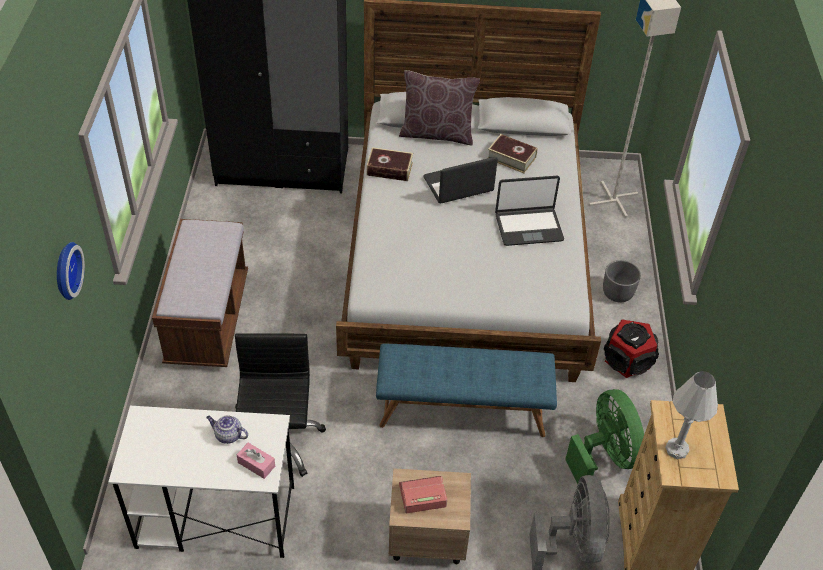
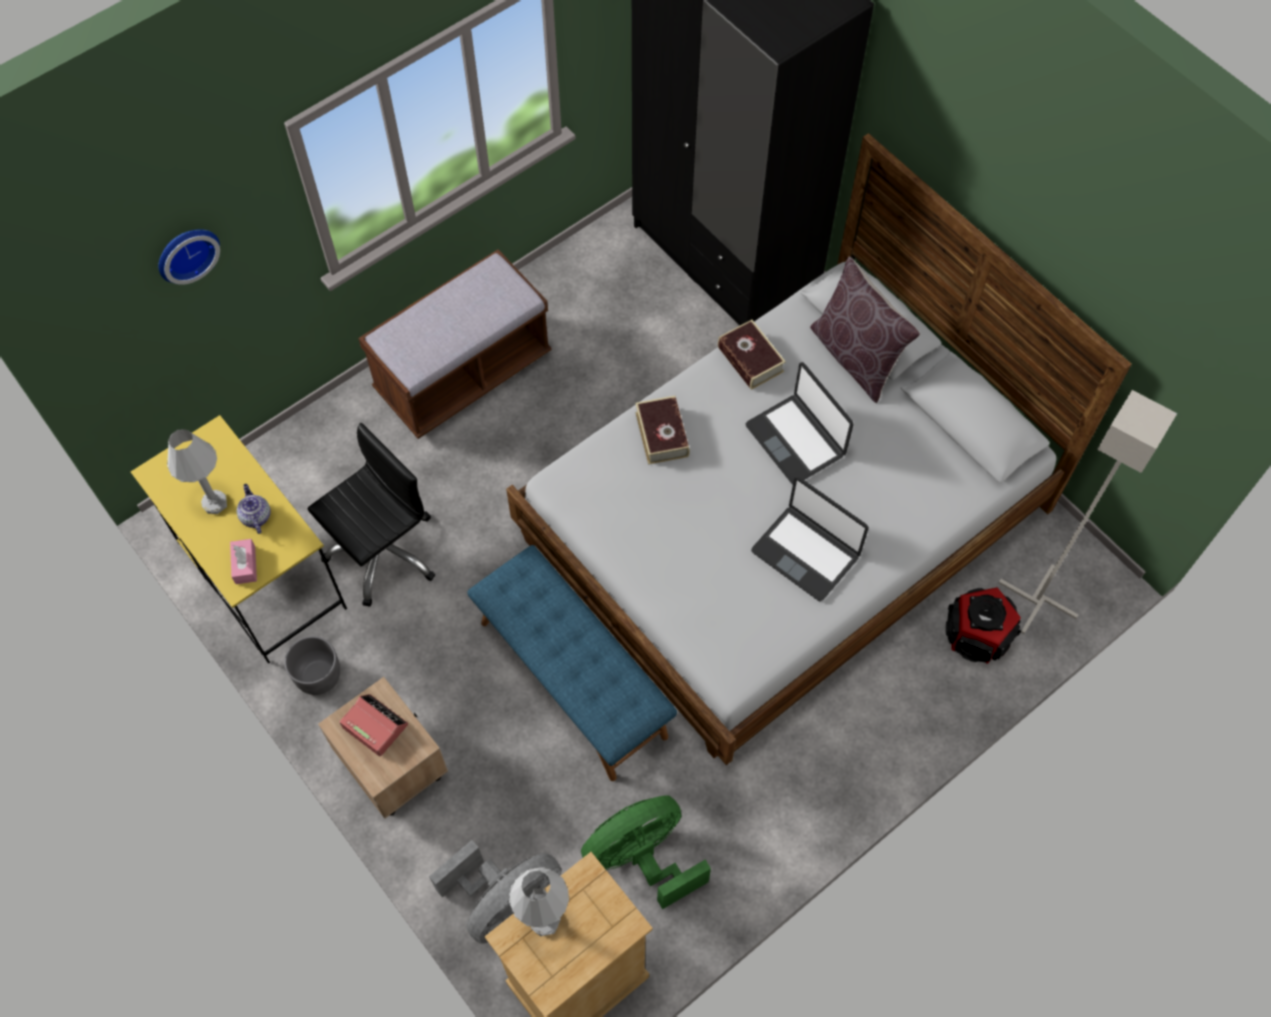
camera: 50 degrees right, 15 degrees up
white desk [108,406,294,558] -> yellow desk [131,415,347,664]
laptop [423,157,498,203] -> laptop turned 150 degrees counterclockwise [745,362,854,484]
book [488,134,538,173] -> book moved to [635,396,690,465]
green fan [565,389,644,484] -> green fan turned 150 degrees counterclockwise [581,795,711,909]
grey planter [603,260,641,302] -> grey planter moved to [284,636,340,695]
speaker [604,319,659,378] -> speaker moved to [946,587,1021,664]
none -> white table lamp [167,429,227,514]

